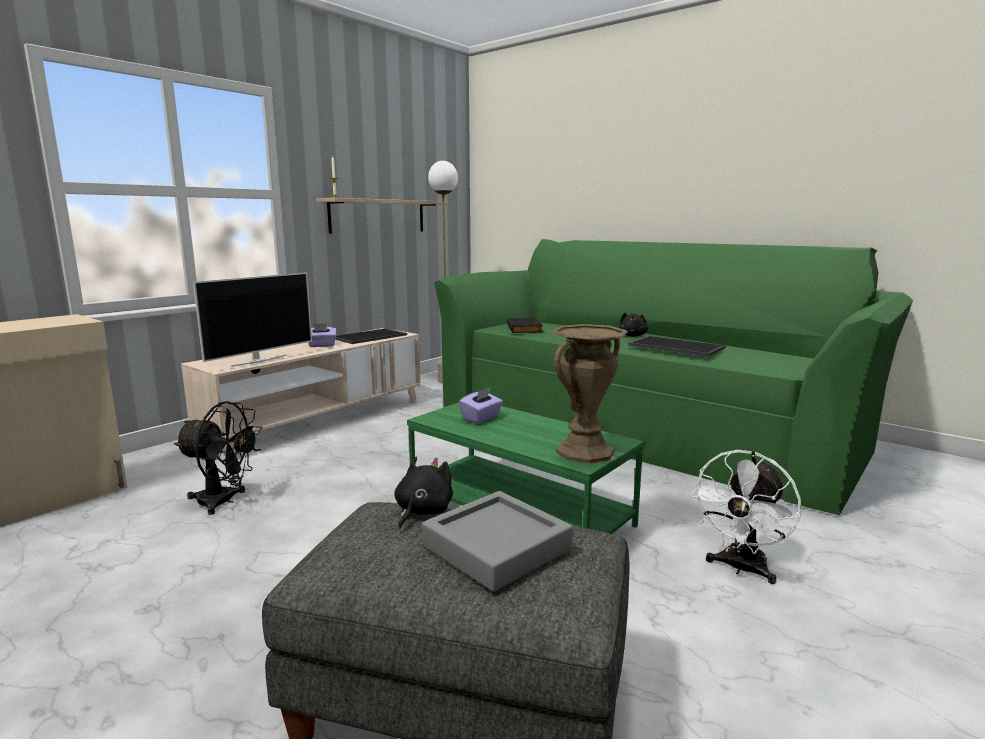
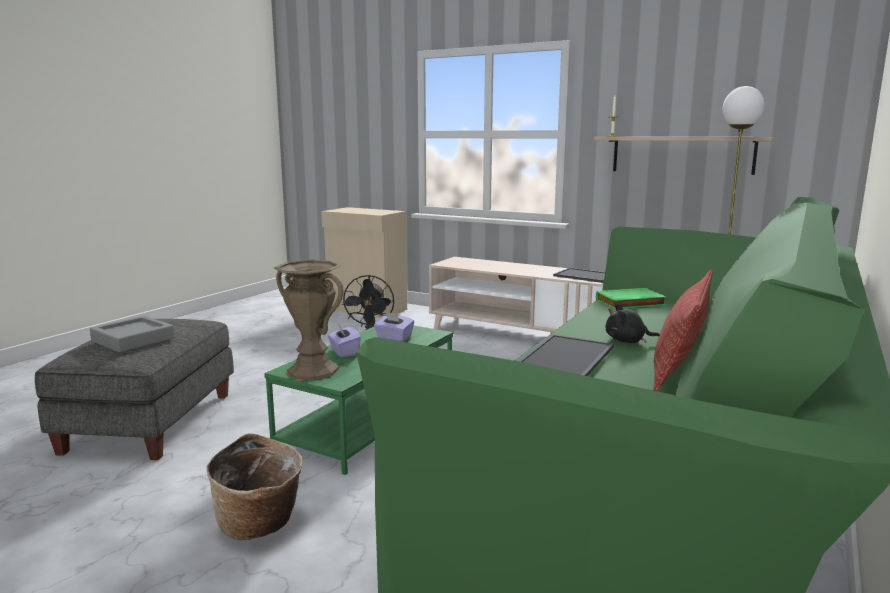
camera: 80 degrees right, 0 degrees up
television [193,272,312,367] -> none
purple tissue box [308,323,336,347] -> purple tissue box moved to [328,324,361,357]
black plush toy [394,457,453,529] -> none
black book [507,318,543,333] -> green book [596,288,666,309]
white fan [690,450,801,584] -> basket [206,434,303,540]
none -> pillow [653,270,713,392]

